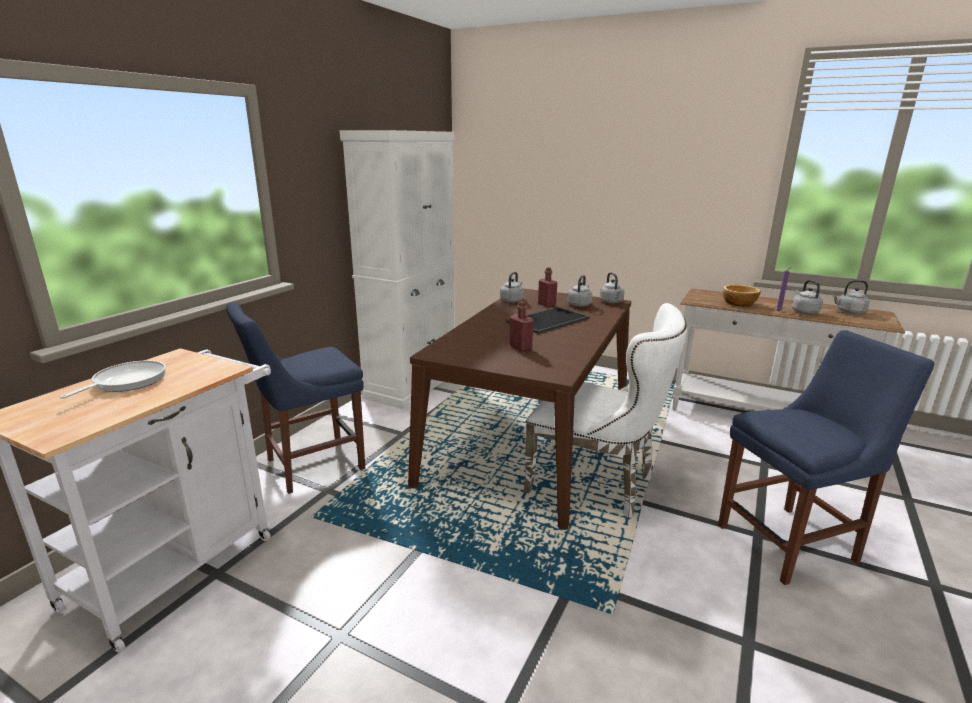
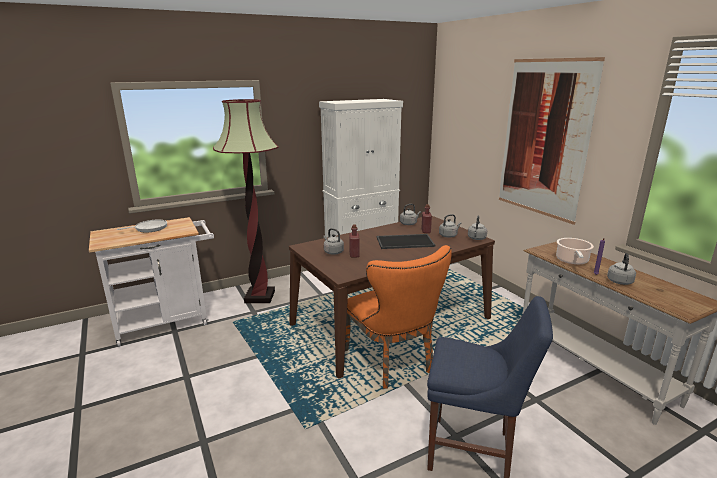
camera: 35 degrees right, 0 degrees up
blue chair [226,302,366,494] -> floor lamp [213,99,279,303]
white chair [523,303,687,518] -> orange chair [345,245,452,389]
bowl [723,285,761,306] -> cooking pot [556,238,594,265]
grey kettle [832,280,870,314] -> grey kettle moved to [323,228,344,255]
none -> picture [499,57,605,225]

